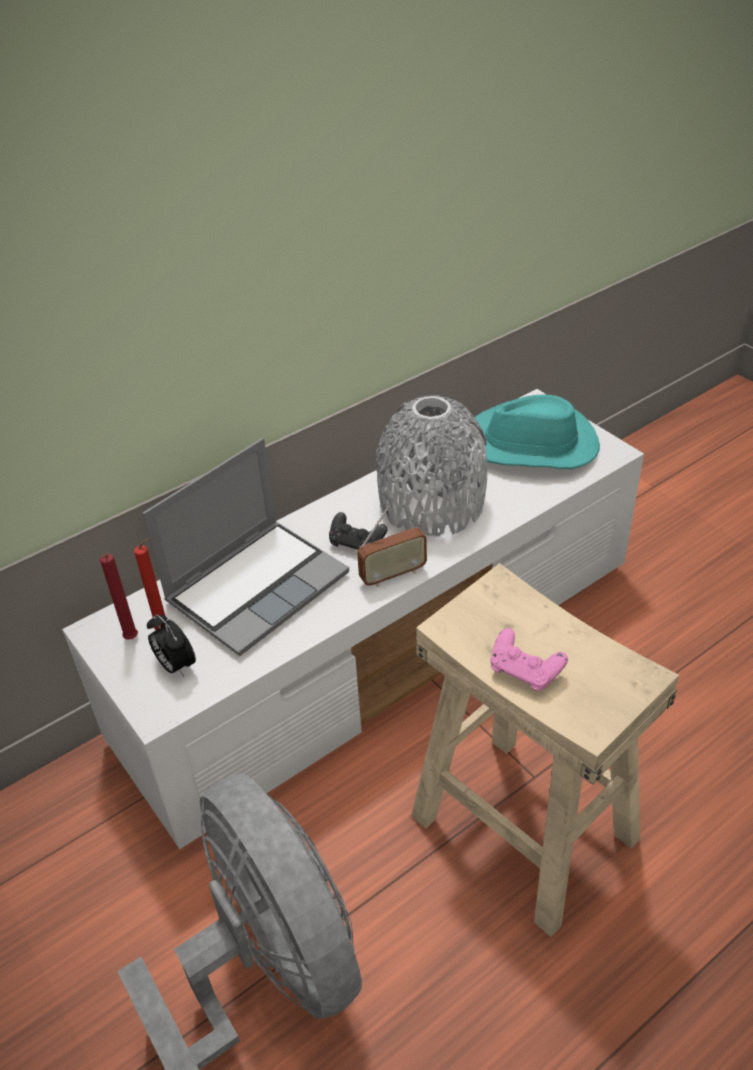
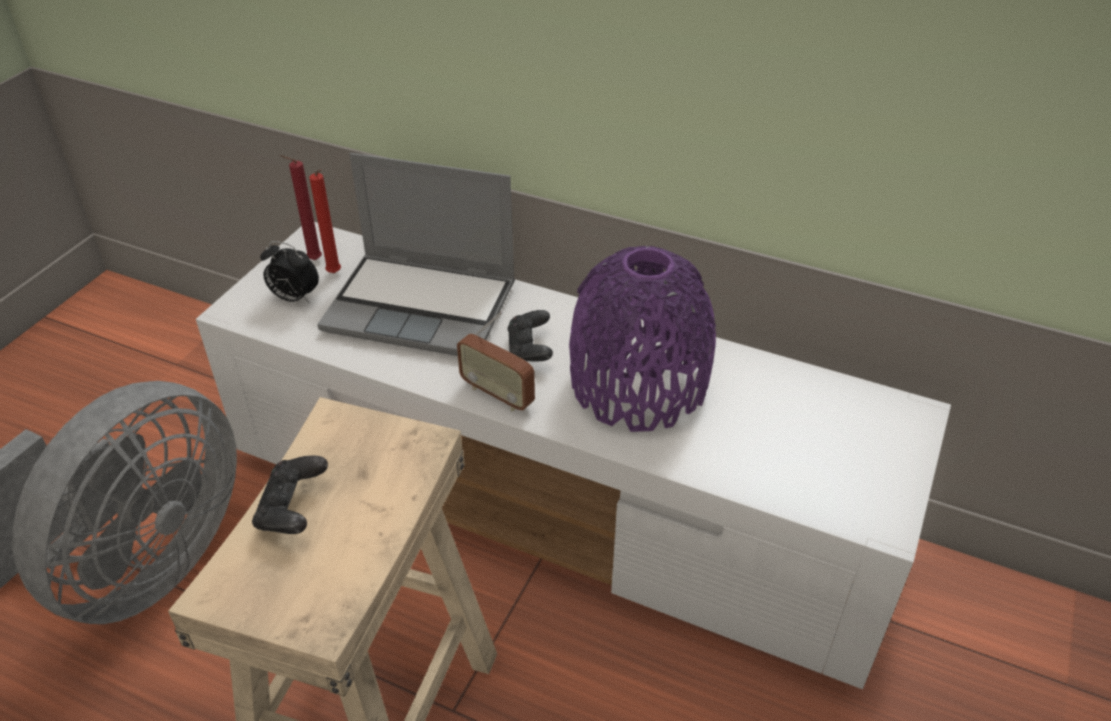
camera: 60 degrees right, 0 degrees up
alarm clock [147,614,196,677] -> alarm clock turned 90 degrees counterclockwise [260,241,319,303]
grey vase [376,396,487,537] -> purple vase [569,246,716,432]
turquoise hat [474,394,600,469] -> none
pink game controller [491,628,568,691] -> black game controller [252,456,328,534]

